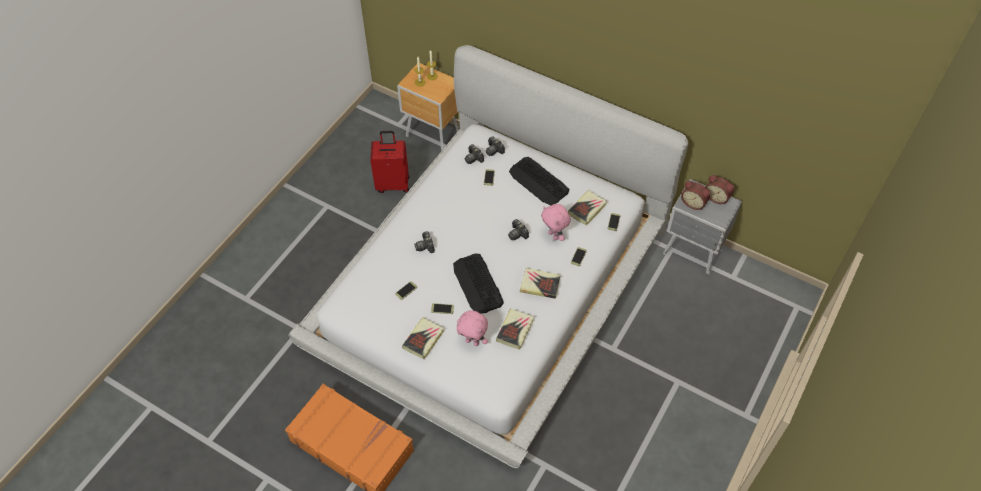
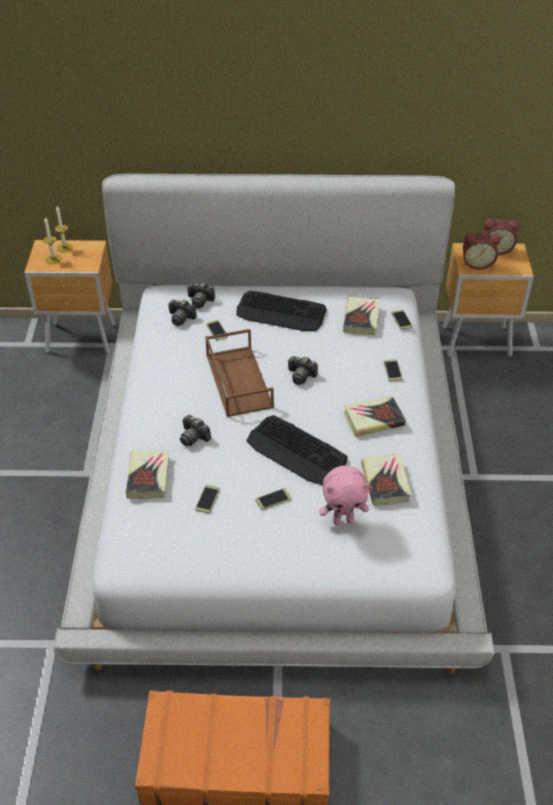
camera: 30 degrees left, 10 degrees down
red suitcase [370,131,410,193] -> none
book [402,317,444,359] -> book moved to [126,450,169,499]
pink plush toy [541,204,571,241] -> none
grey nightstand [663,179,742,275] -> brown nightstand [442,243,534,357]
none -> brown tray [205,329,274,417]

